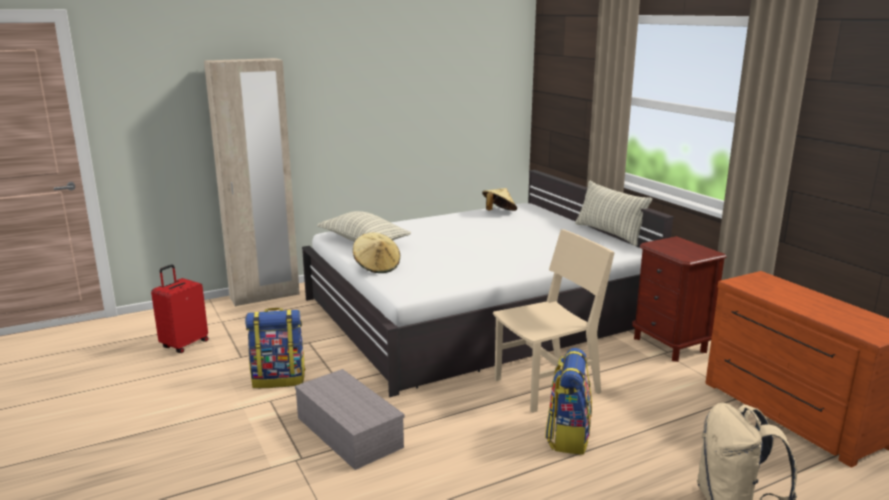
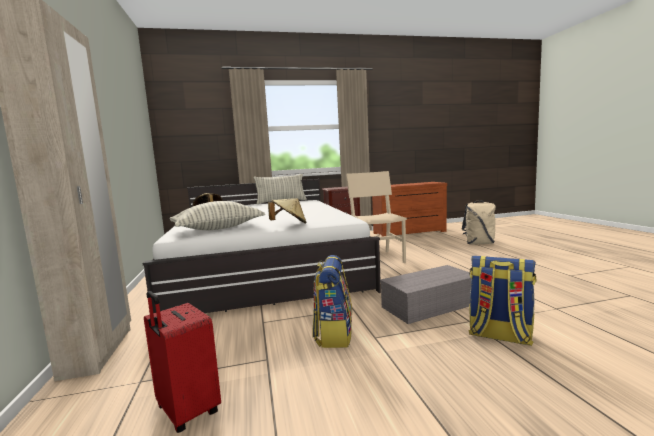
camera: 75 degrees left, 10 degrees down
backpack [545,348,592,455] -> backpack moved to [468,256,537,346]

